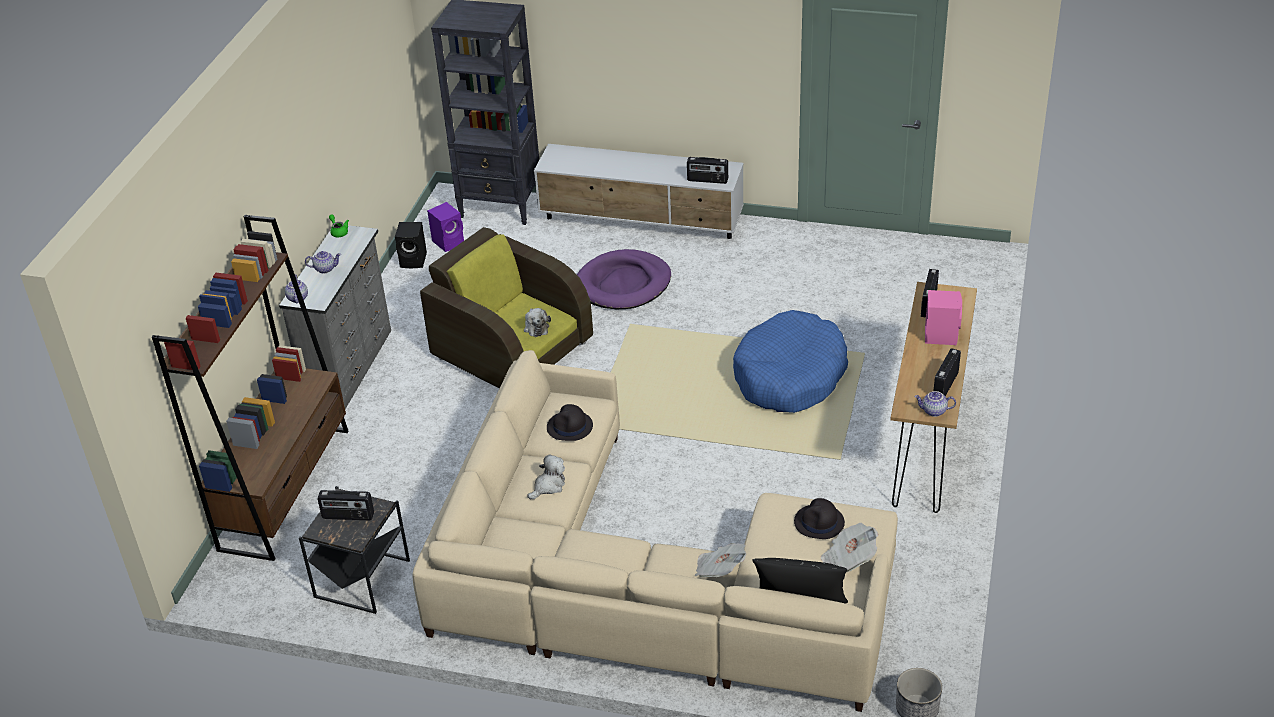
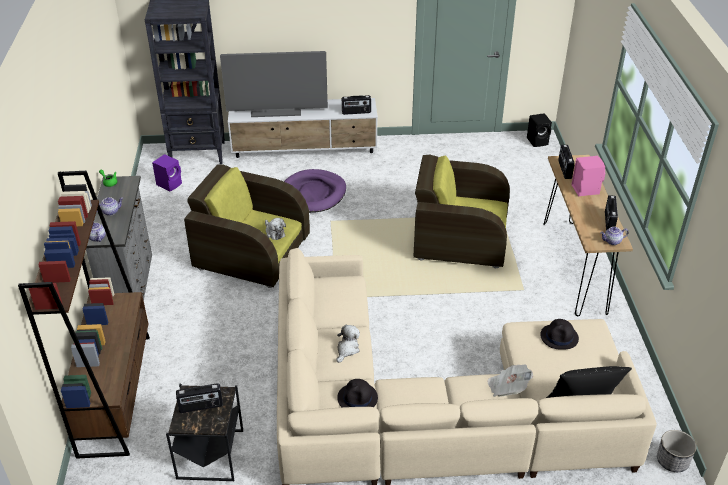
camera: 20 degrees left, 0 degrees up
black speaker [395,222,427,268] -> black speaker moved to [527,113,552,147]
black hat [547,404,593,441] -> black hat moved to [337,379,378,407]
blue dog bed [733,310,848,413] -> brown armchair [414,155,510,269]
newspaper [821,523,879,572] -> none
none -> television [220,51,328,117]

